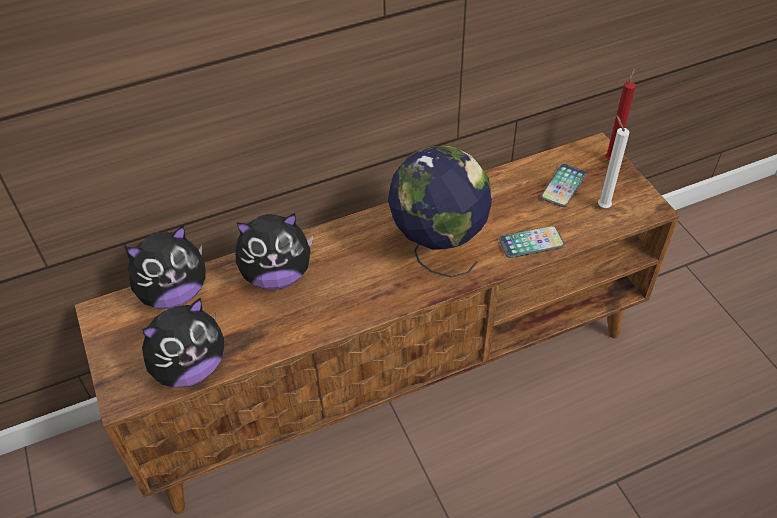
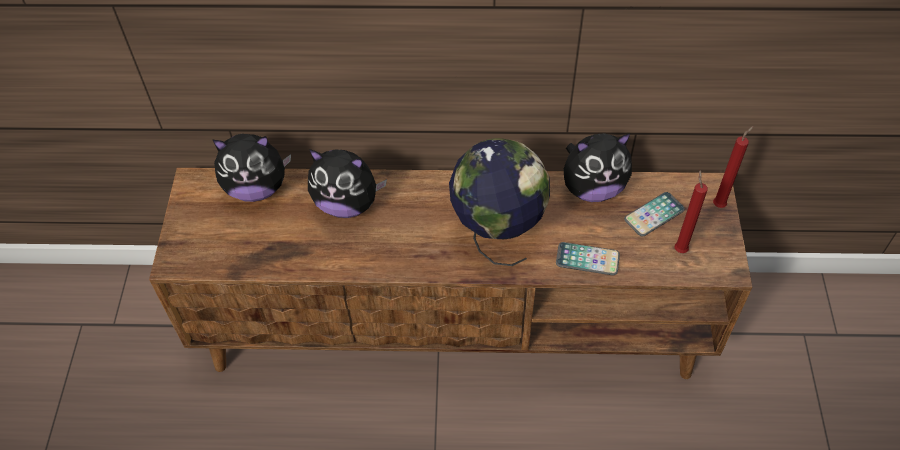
camera: 25 degrees right, 5 degrees up
plush toy [142,298,224,387] -> plush toy moved to [564,133,632,202]
white candle [598,115,629,208] -> red candle [675,170,708,253]

